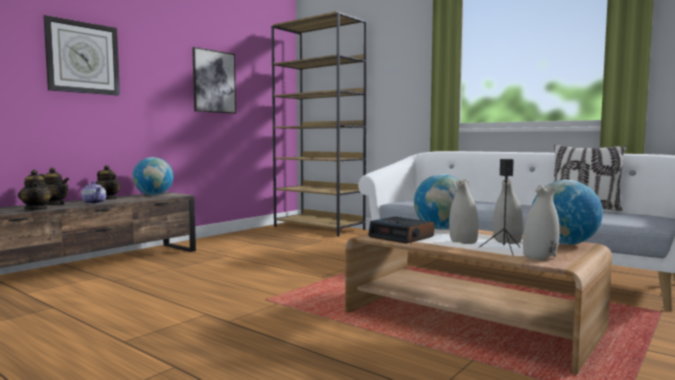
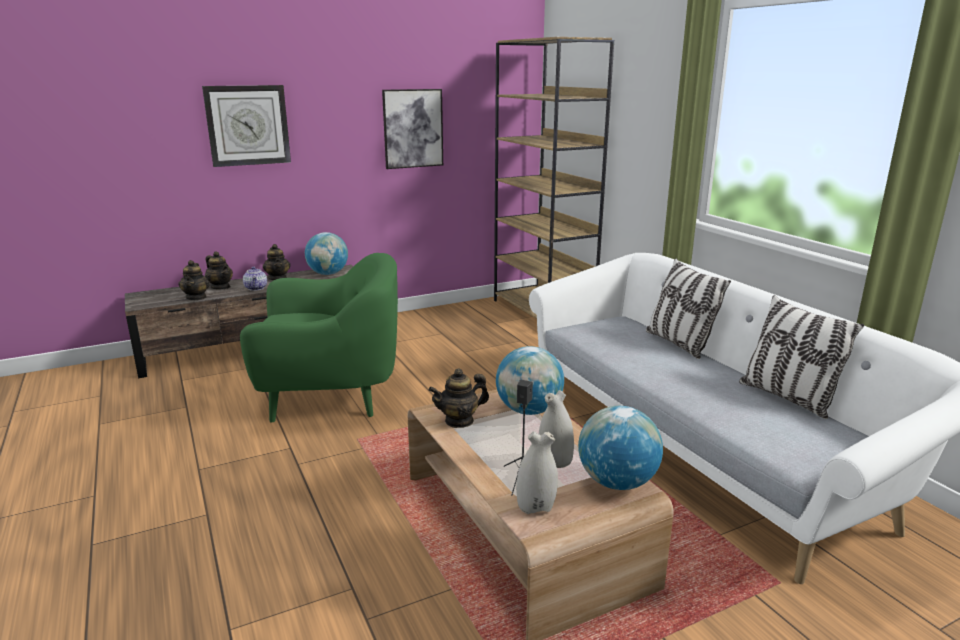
camera: 25 degrees right, 15 degrees up
alarm clock [368,217,434,244] -> teapot [429,368,489,428]
white vase [449,179,479,244] -> none
none -> green armchair [240,253,398,422]
none -> pillow [646,259,731,359]

